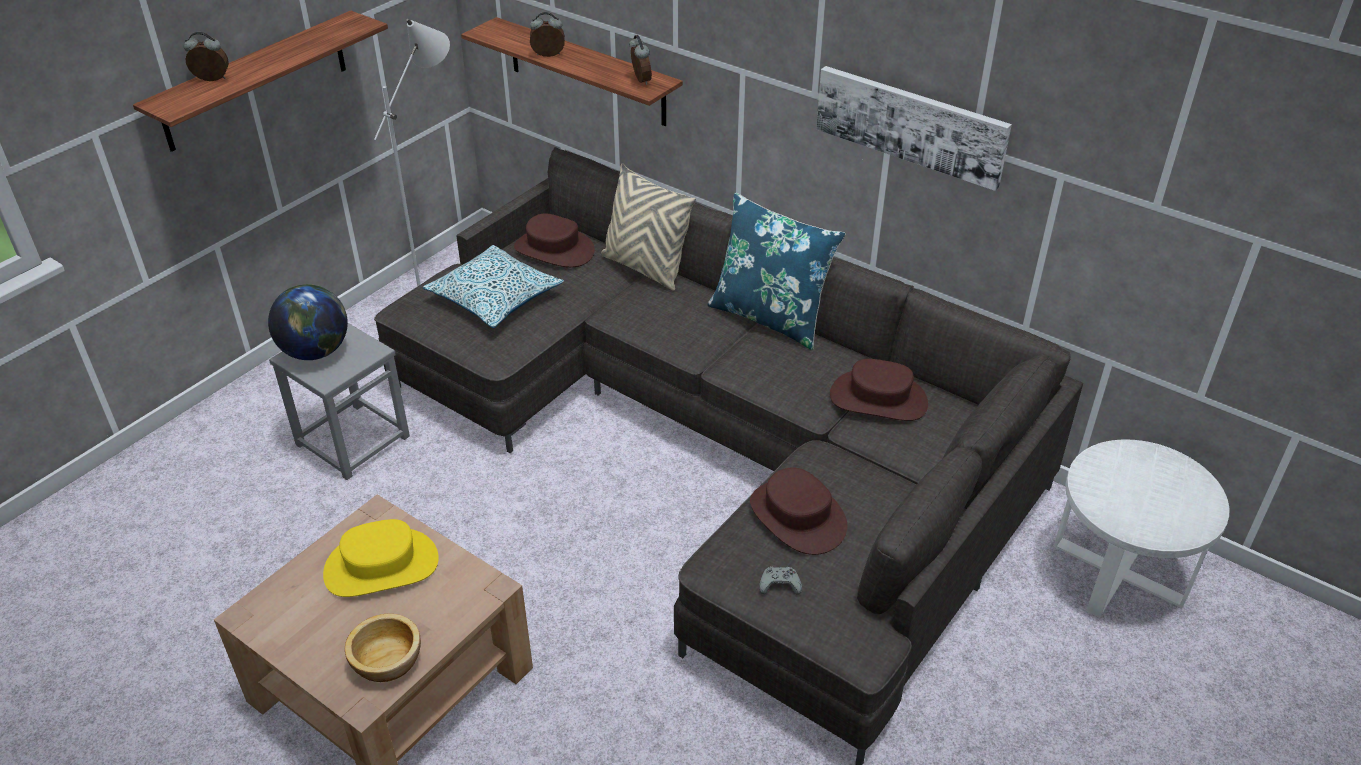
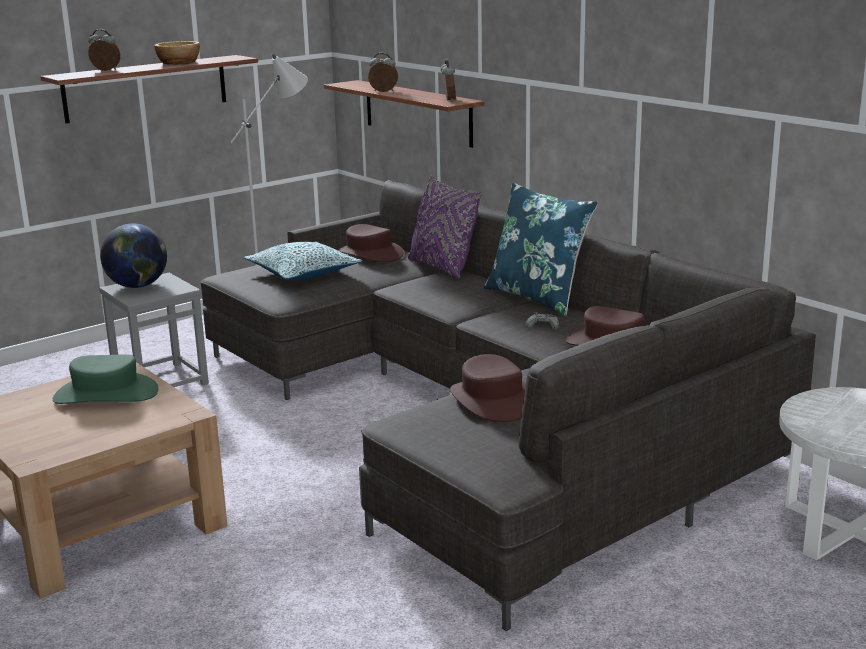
camera: 15 degrees right, 20 degrees down
yellow hat [323,519,439,597] -> green hat [53,354,159,404]
bowl [345,614,421,682] -> bowl moved to [154,41,200,65]
beige pillow [601,163,696,291] -> purple pillow [408,175,482,279]
grey game controller [759,567,802,595] -> grey game controller moved to [525,312,559,330]
picture [816,66,1012,191] -> none

